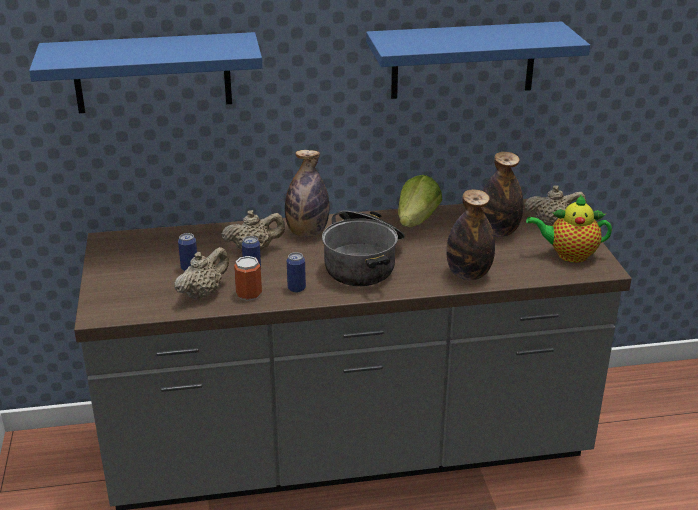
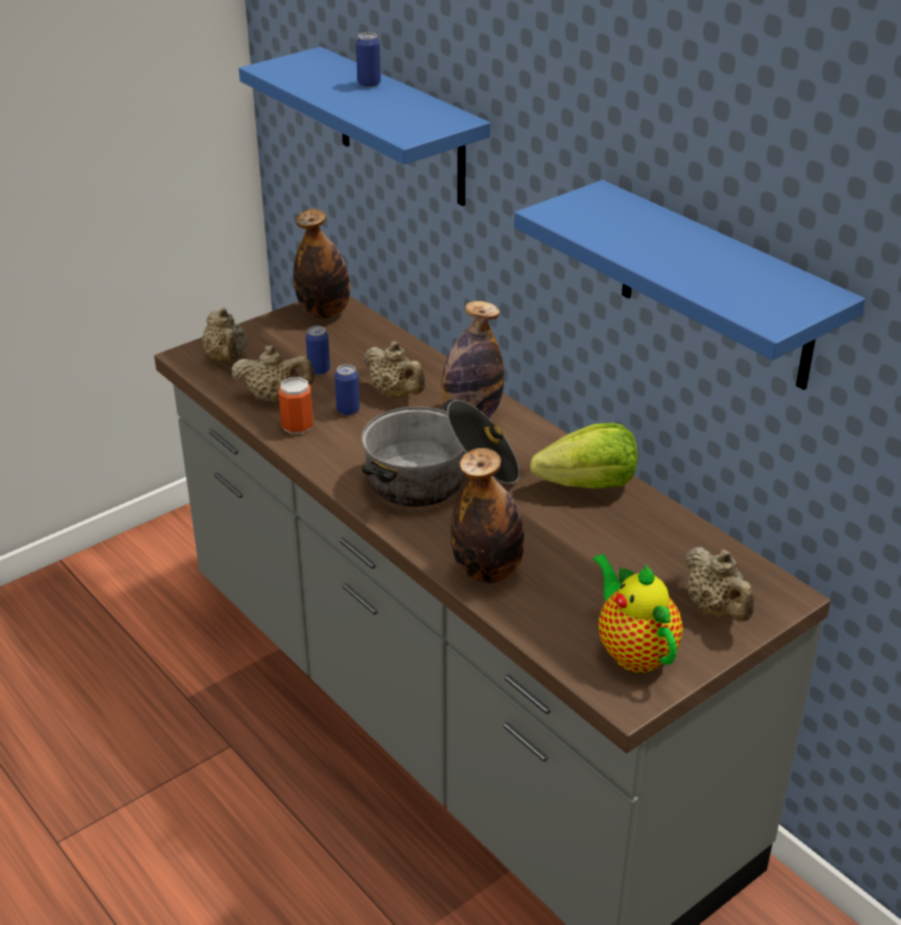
camera: 60 degrees right, 5 degrees up
can [287,252,306,293] -> can moved to [356,32,381,87]
bottle [481,152,523,237] -> bottle moved to [293,209,350,319]
none -> beige teapot [202,308,248,362]

